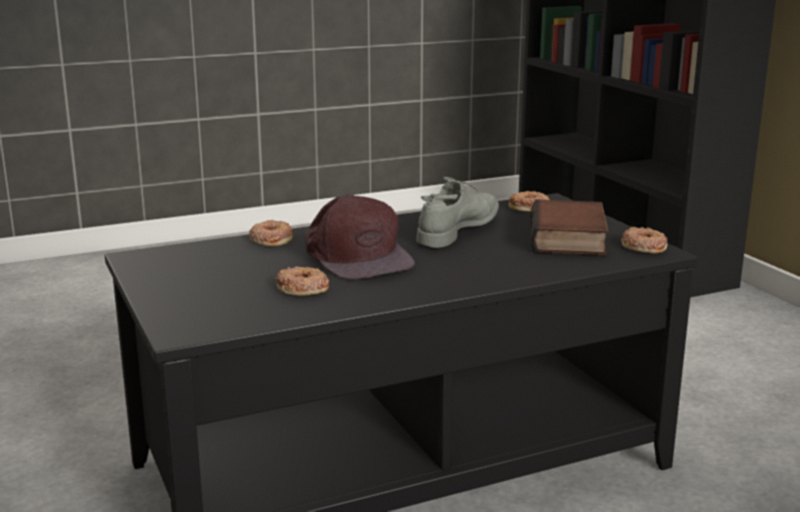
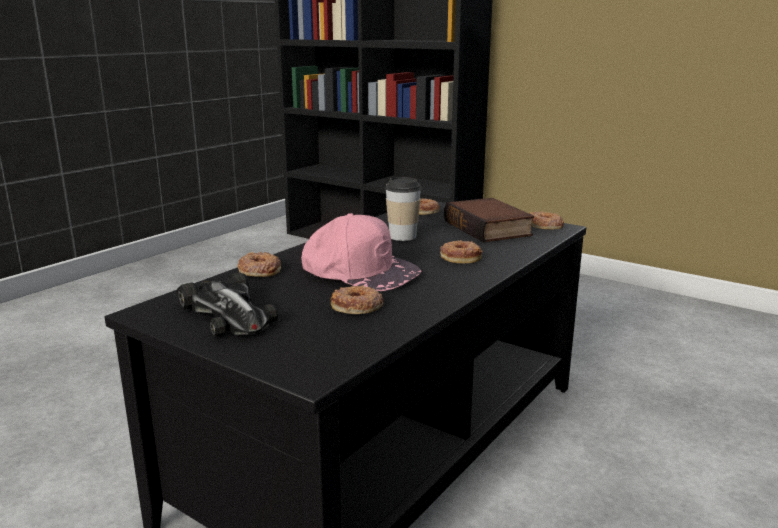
camera: 30 degrees left, 0 degrees up
brown cap [305,194,415,280] -> pink cap [301,213,421,291]
grey shoe [416,177,499,248] -> cup [385,177,422,241]
none -> toy car [177,272,278,337]
none -> donut [440,240,482,263]

